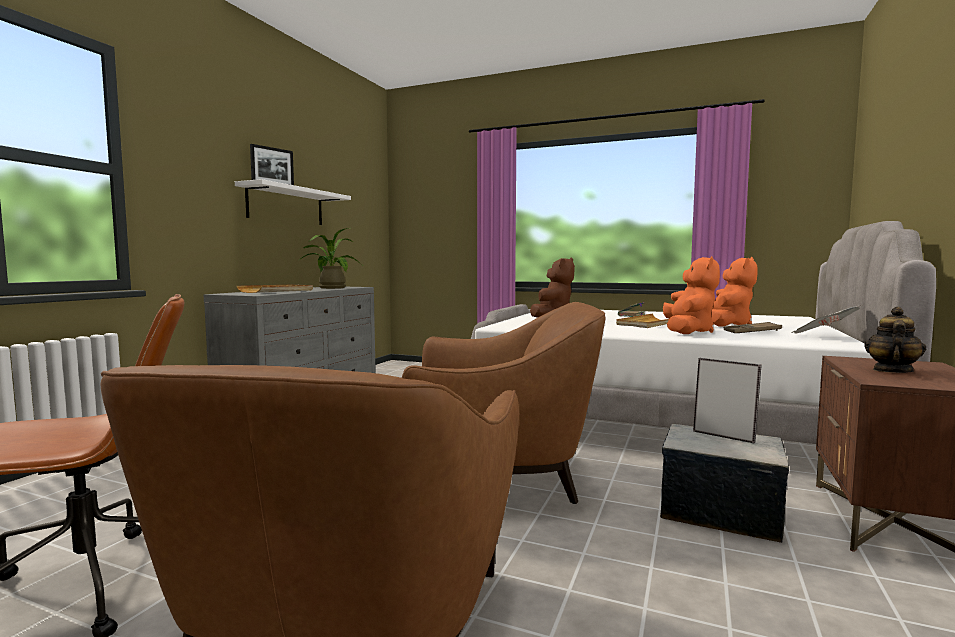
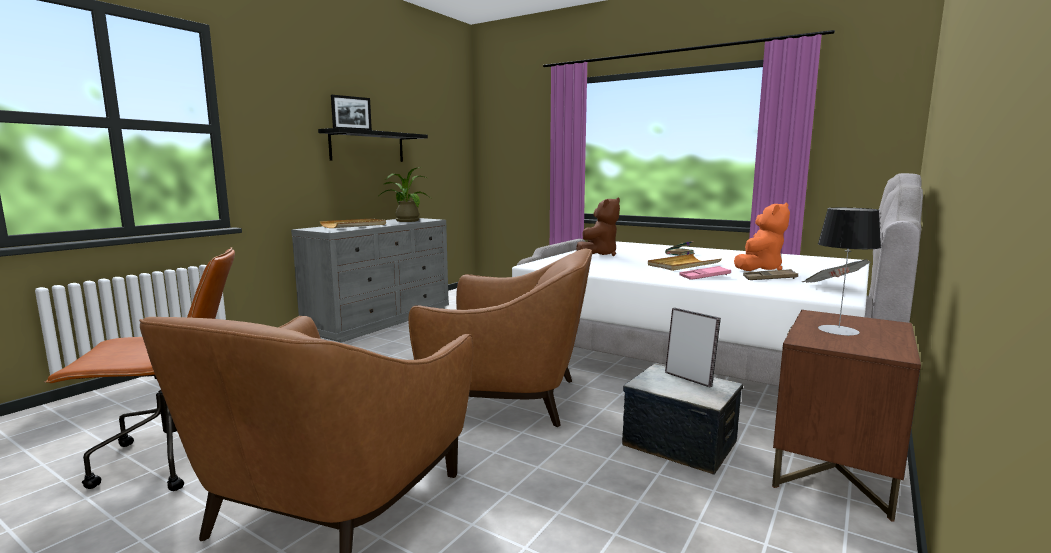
camera: 10 degrees right, 5 degrees up
white shelf [235,179,351,225] -> black shelf [318,128,428,162]
orange plush toy [663,256,720,334] -> pink tray [680,266,731,280]
teapot [864,307,926,373] -> table lamp [818,208,881,336]

